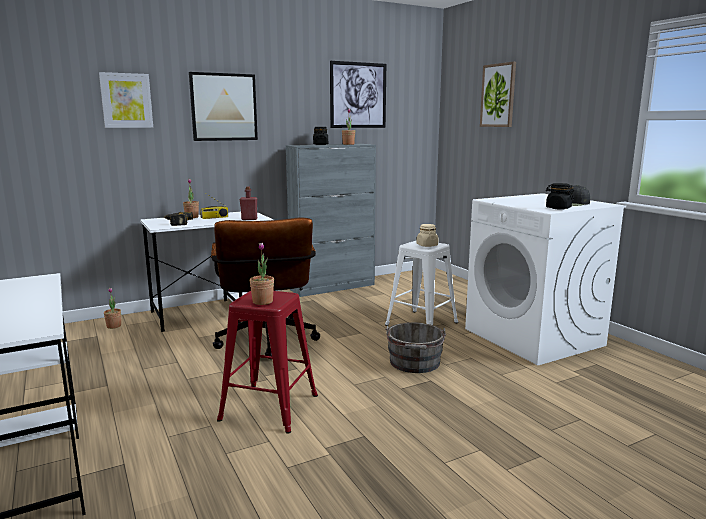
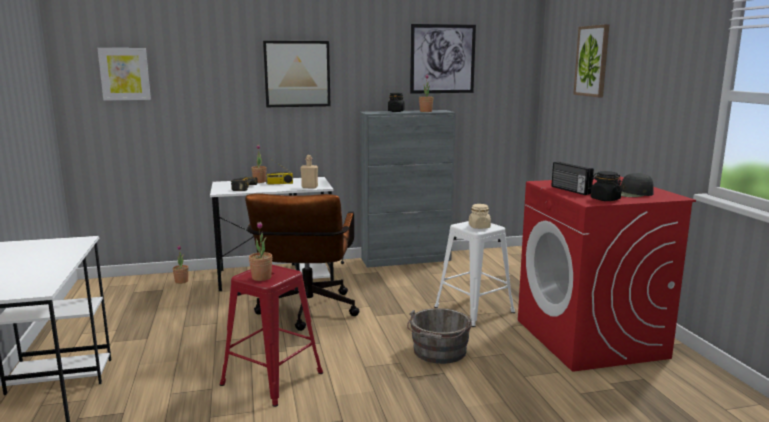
camera: 15 degrees right, 0 degrees up
picture [99,72,153,128] -> picture moved to [97,48,151,101]
red bottle [240,186,257,220] -> beige bottle [300,155,318,189]
white washing machine [465,193,626,365] -> red washing machine [518,177,696,372]
none -> radio [551,162,594,195]

